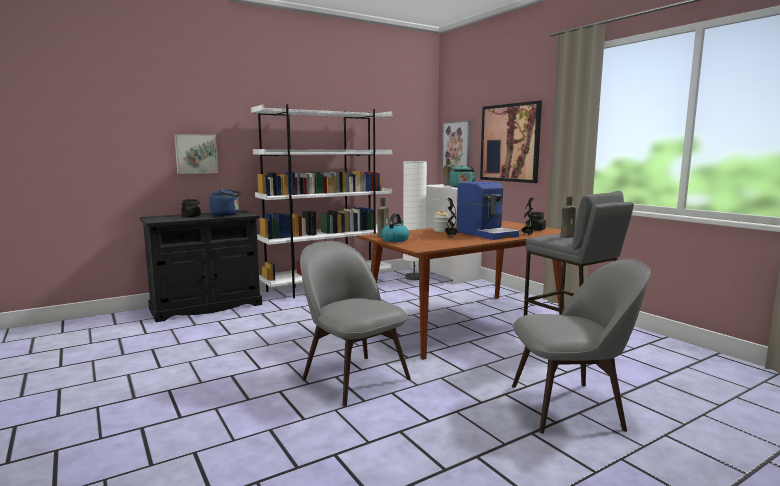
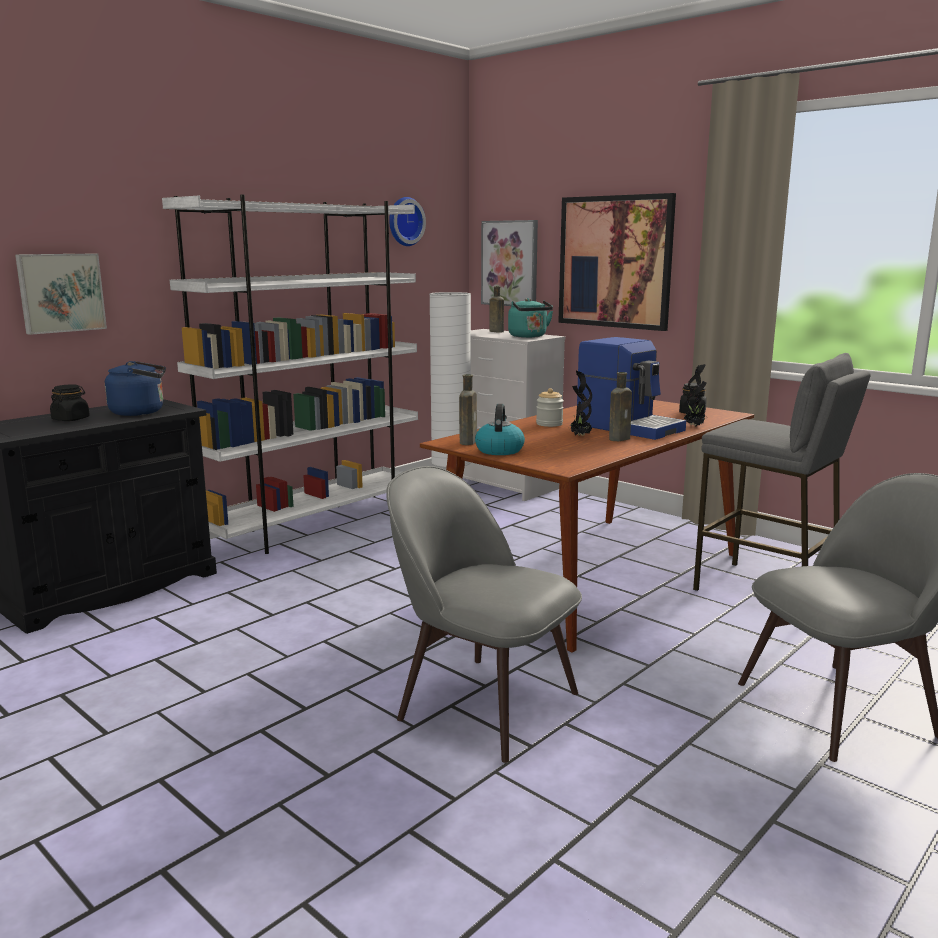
camera: 15 degrees left, 5 degrees up
brown bottle [561,196,576,238] -> brown bottle moved to [609,372,632,441]
none -> wall clock [389,197,426,246]

